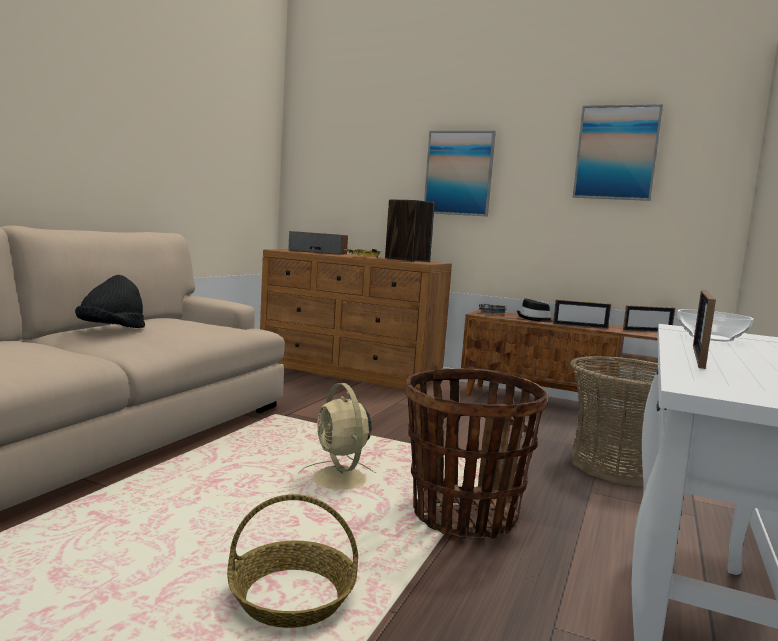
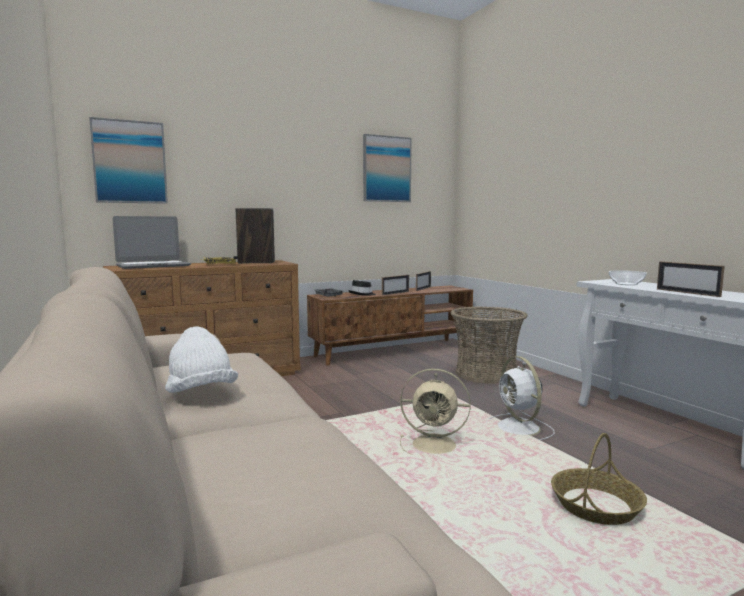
camera: 50 degrees left, 0 degrees up
black hat [75,275,145,328] -> white hat [165,326,238,393]
speaker [288,231,348,255] -> laptop [113,216,191,269]
basket [405,369,548,538] -> white fan [486,356,554,440]
picture [424,131,496,217] -> picture moved to [89,117,168,204]

